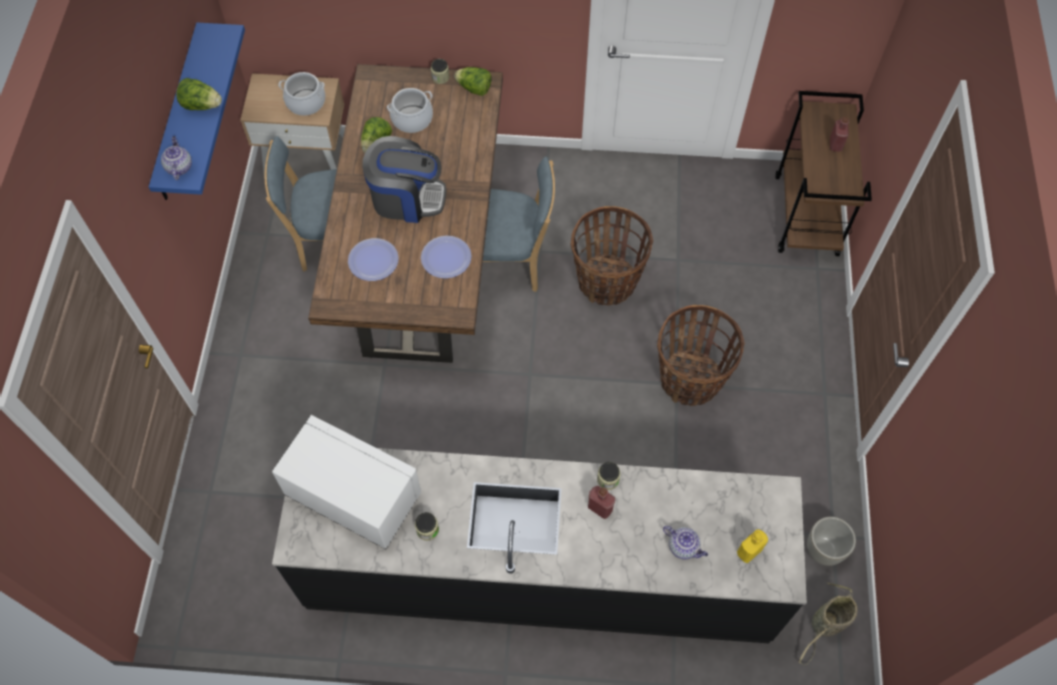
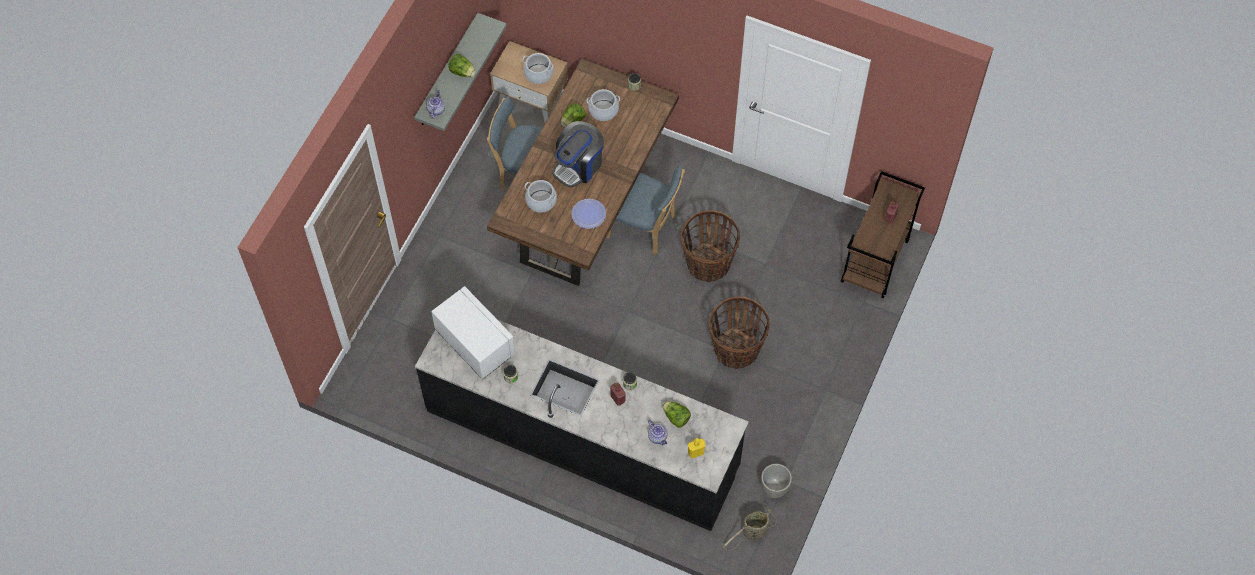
camera: 20 degrees right, 0 degrees up
blue shelf [149,22,245,200] -> grey shelf [414,13,507,131]
plate [348,238,399,281] -> cooking pot [524,180,557,213]
coffee machine [362,136,446,223] -> coffee machine turned 105 degrees clockwise [553,121,604,188]
lettuce [454,67,492,96] -> lettuce moved to [663,401,691,428]

